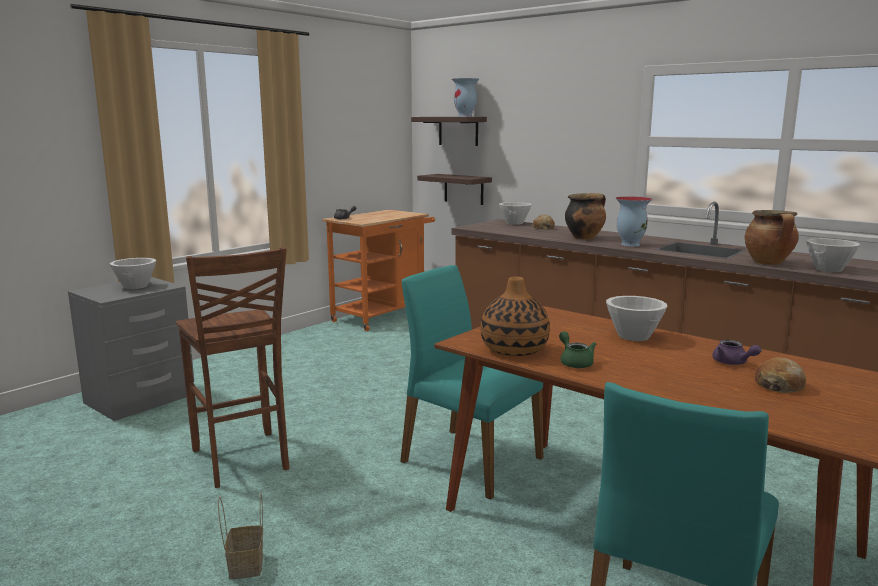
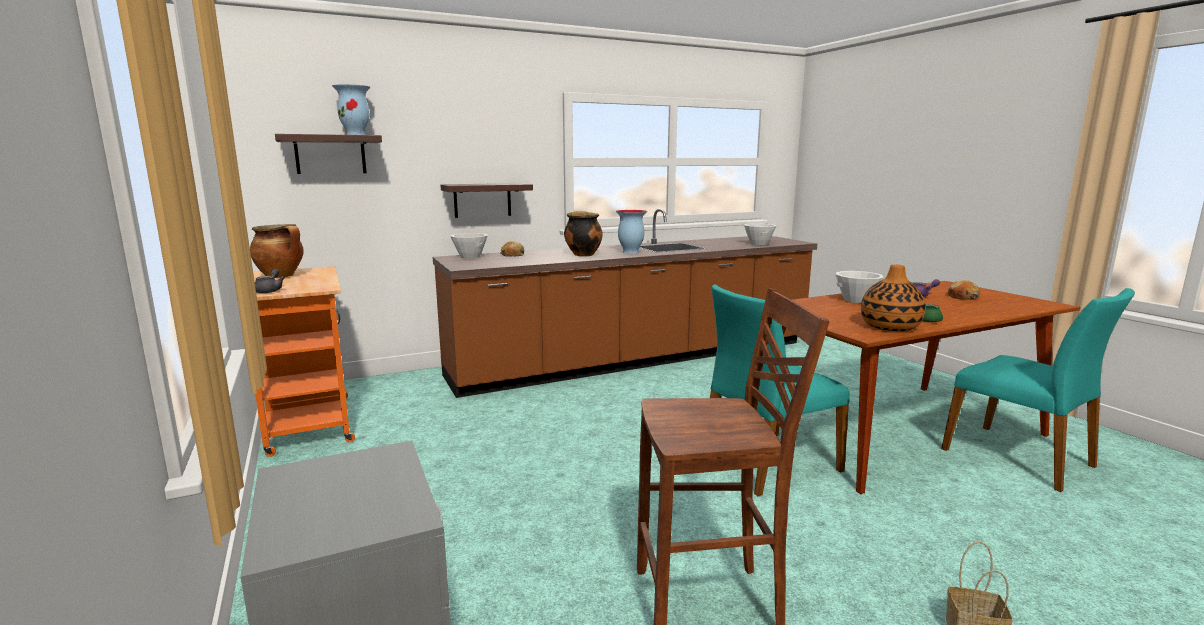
camera: 65 degrees left, 0 degrees up
white bowl [110,258,156,289] -> none
shelf [417,174,492,205] -> shelf moved to [440,183,533,218]
cooking pot [744,210,799,265] -> cooking pot moved to [250,224,304,278]

